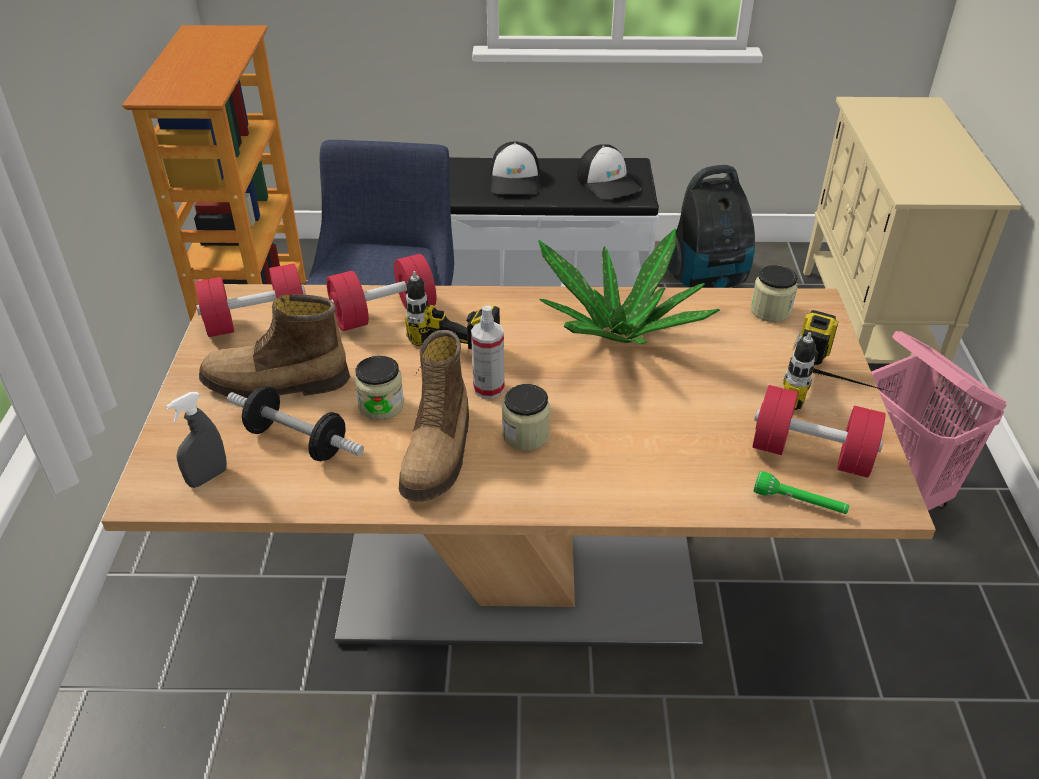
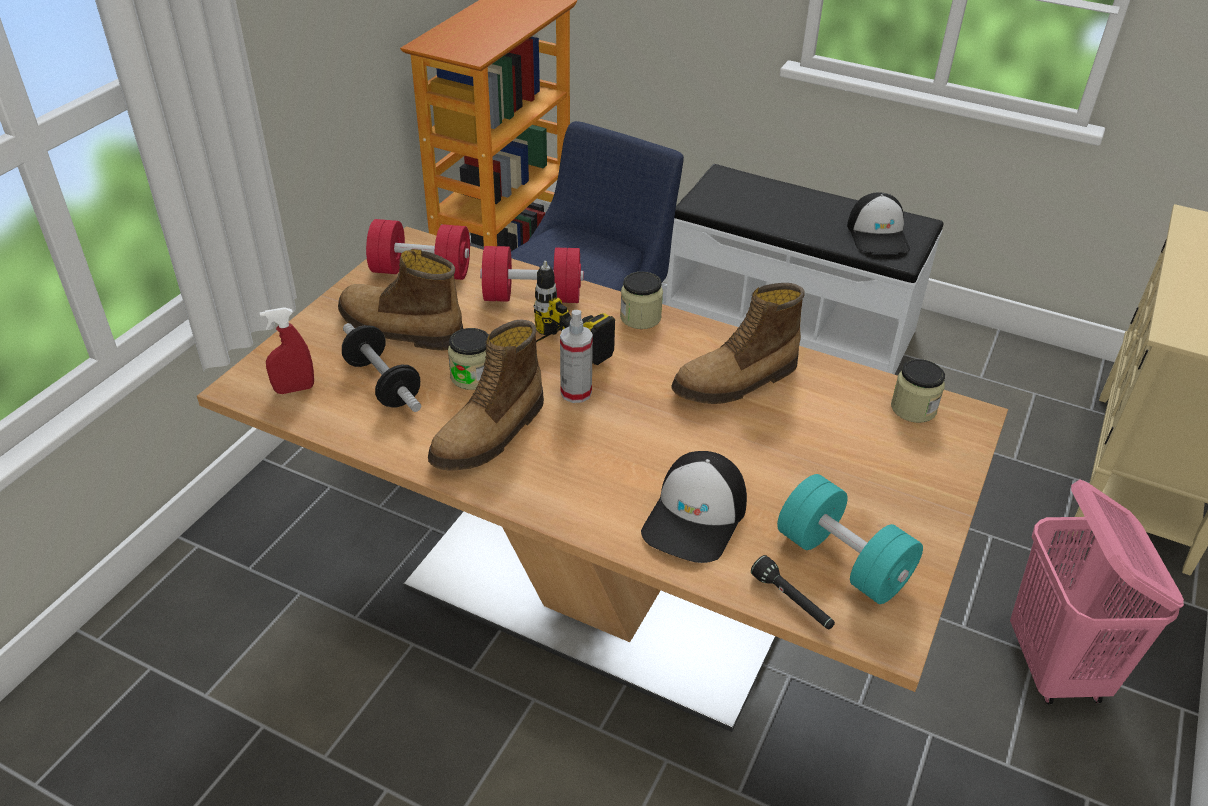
camera: 25 degrees right, 0 degrees up
grey spray bottle [166,392,227,488] -> red spray bottle [259,307,314,394]
cap [491,141,540,195] -> cap moved to [641,451,747,563]
jar [502,384,550,451] -> jar moved to [620,272,663,329]
potted plant [538,228,720,344] -> boot [671,283,805,404]
vacuum cleaner [668,165,755,288] -> none
red dumbbell [753,385,885,478] -> turquoise dumbbell [777,474,923,604]
green flashlight [753,471,849,514] -> black flashlight [751,555,835,629]
power drill [783,310,891,410] -> none

